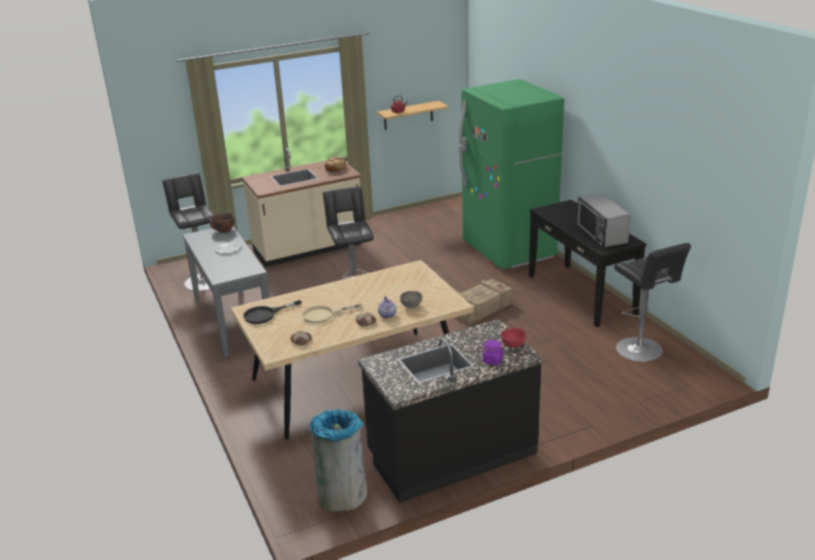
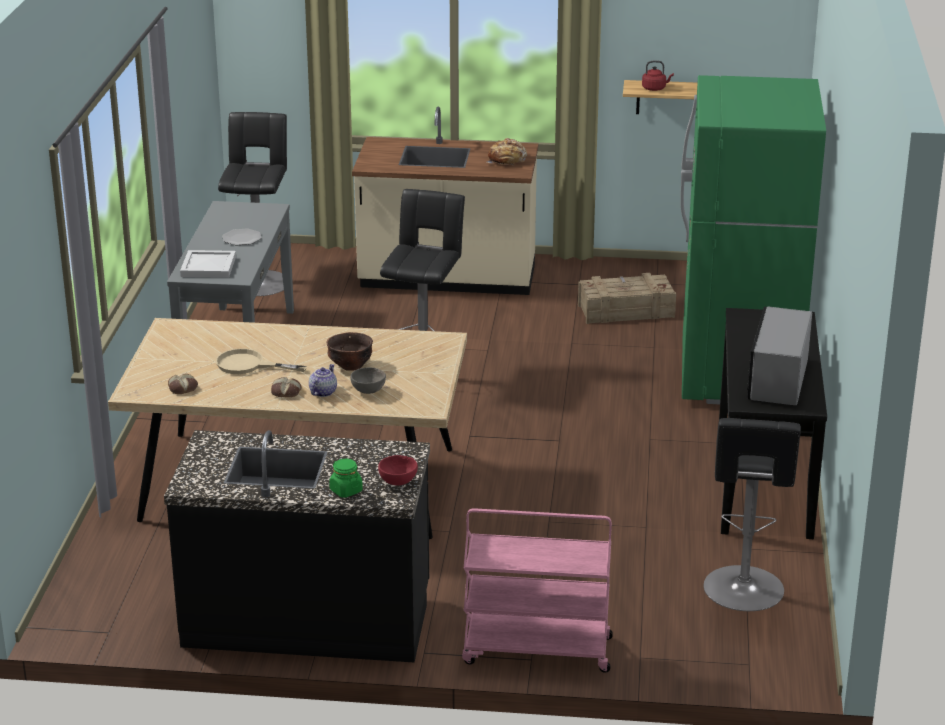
camera: 30 degrees right, 0 degrees up
brown bowl [209,213,235,233] -> brown bowl moved to [326,332,373,371]
black frying pan [243,300,302,324] -> none
grey trash can [310,409,367,512] -> none
crate [457,279,513,325] -> crate moved to [578,273,676,324]
purple jar [481,340,504,365] -> green jar [329,459,363,498]
none -> white tray [180,250,236,278]
none -> pink cart [462,508,613,673]

